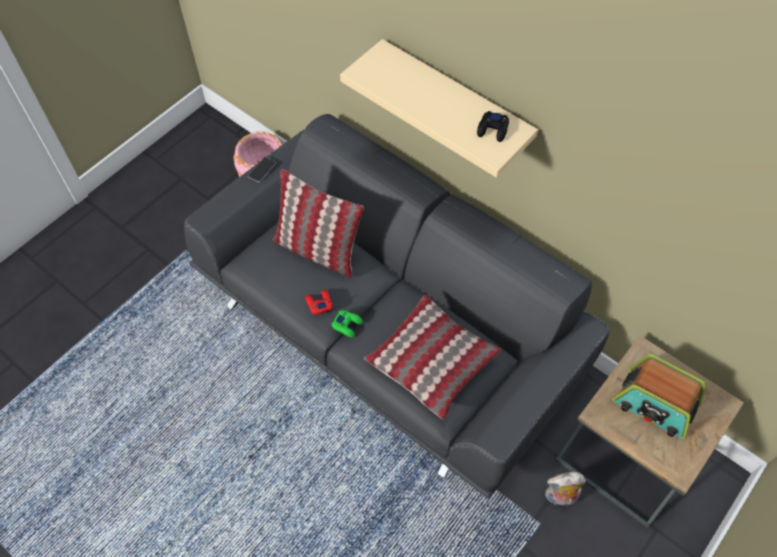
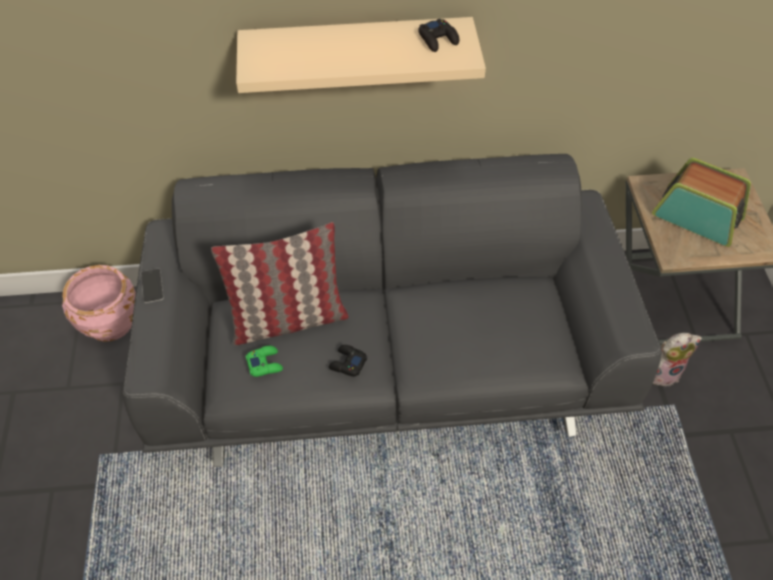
camera: 45 degrees left, 5 degrees down
red game controller [305,290,333,315] -> black game controller [329,345,367,377]
green game controller [332,310,363,338] -> green game controller moved to [246,346,283,377]
pillow [364,295,501,419] -> none
plush toy [545,471,586,506] -> plush toy turned 150 degrees counterclockwise [653,333,702,386]
radio [612,354,706,439] -> radio turned 135 degrees counterclockwise [652,158,751,247]

